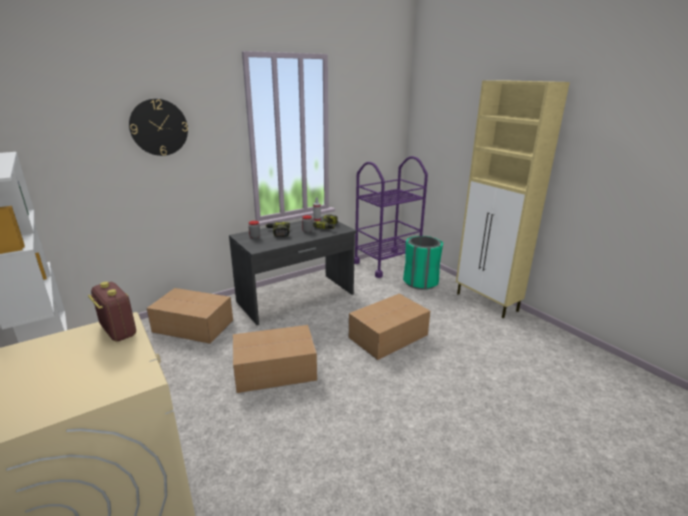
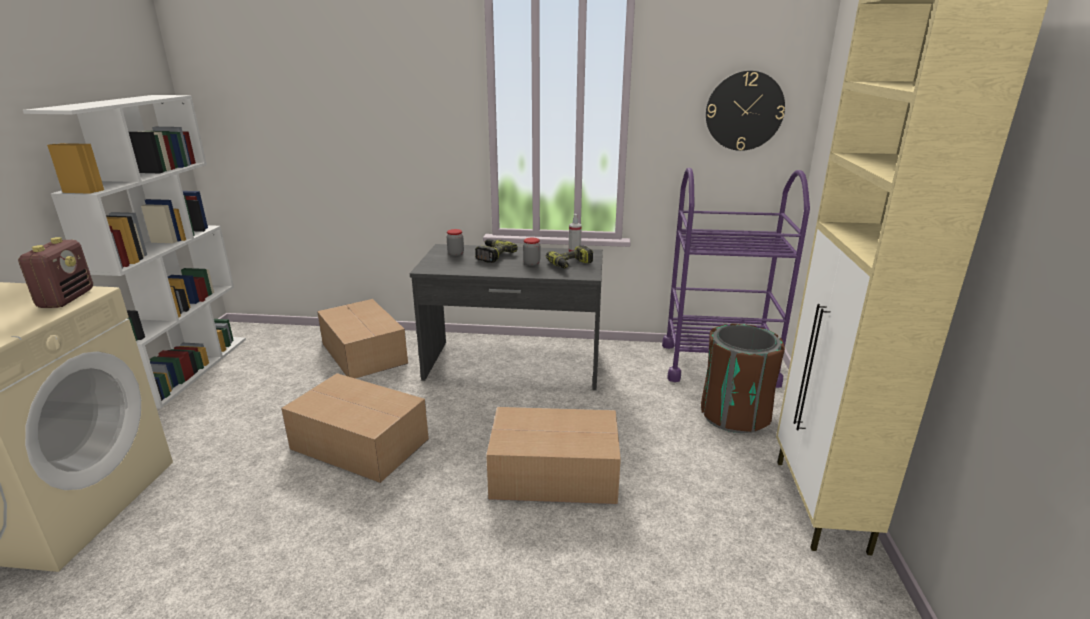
camera: 40 degrees right, 0 degrees up
wall clock [129,99,188,156] -> wall clock moved to [706,71,785,151]
green trash can [403,236,443,290] -> brown trash can [701,324,785,433]

